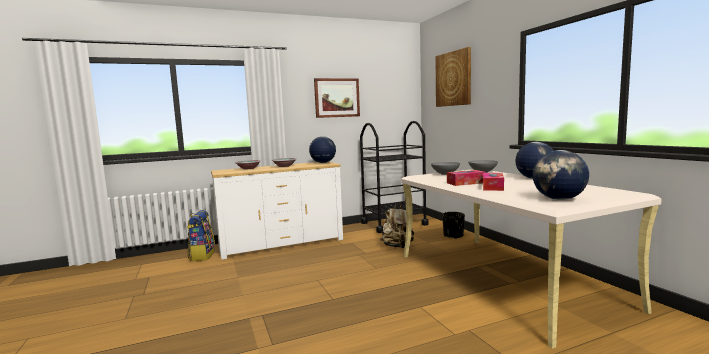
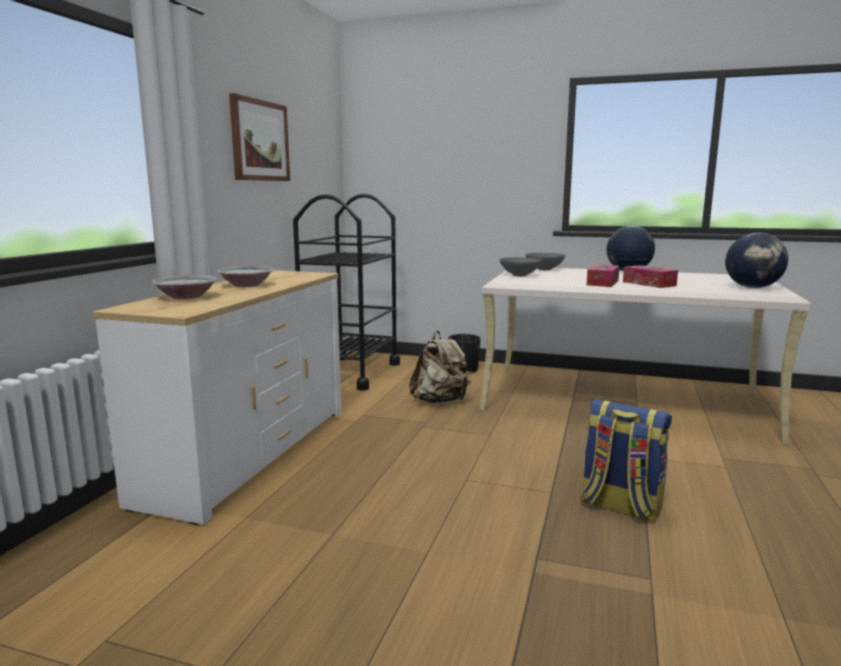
camera: 50 degrees left, 5 degrees up
backpack [187,210,215,261] -> backpack moved to [580,399,672,523]
globe [309,136,336,163] -> none
picture [436,47,471,107] -> none

